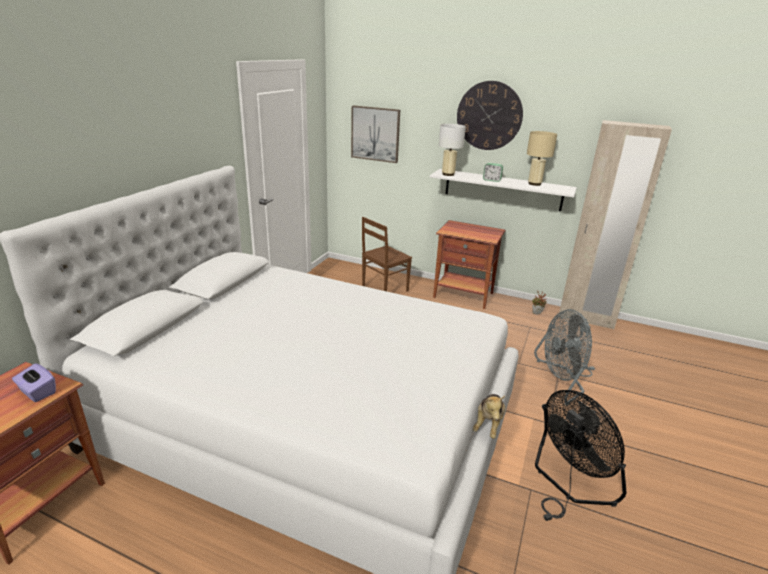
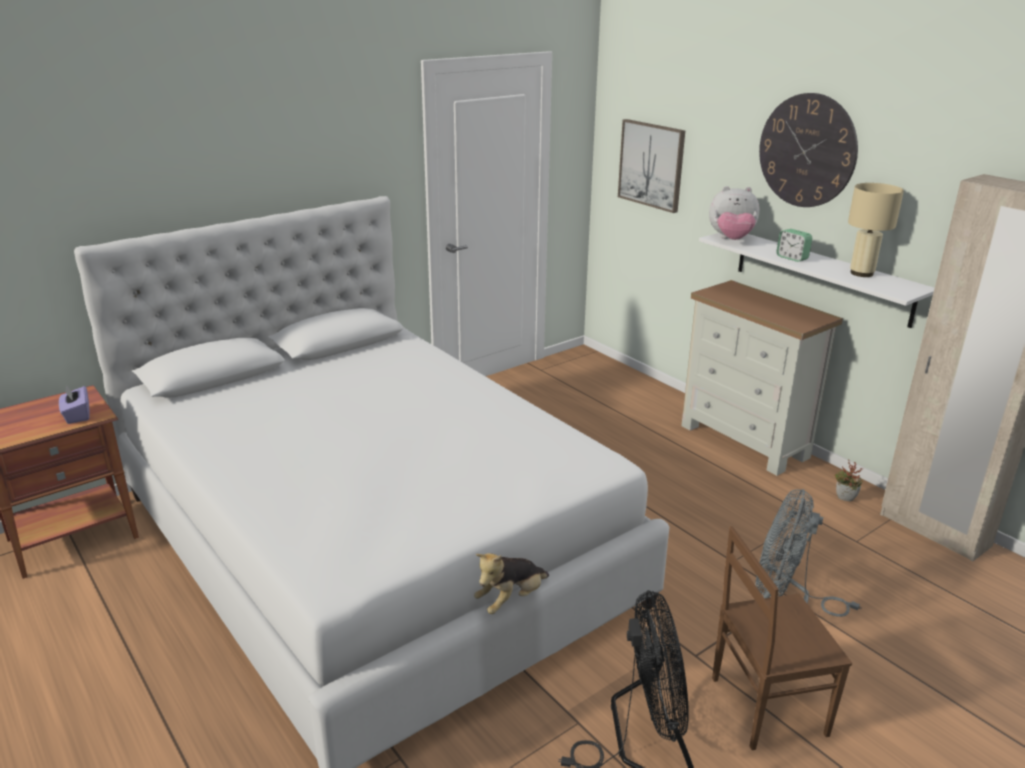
camera: 30 degrees right, 0 degrees up
brown chair [362,217,412,292] -> brown chair moved to [712,526,852,750]
nightstand [433,220,506,309] -> white dresser [681,280,843,476]
white table lamp [439,124,466,176] -> plush toy [709,186,759,240]

